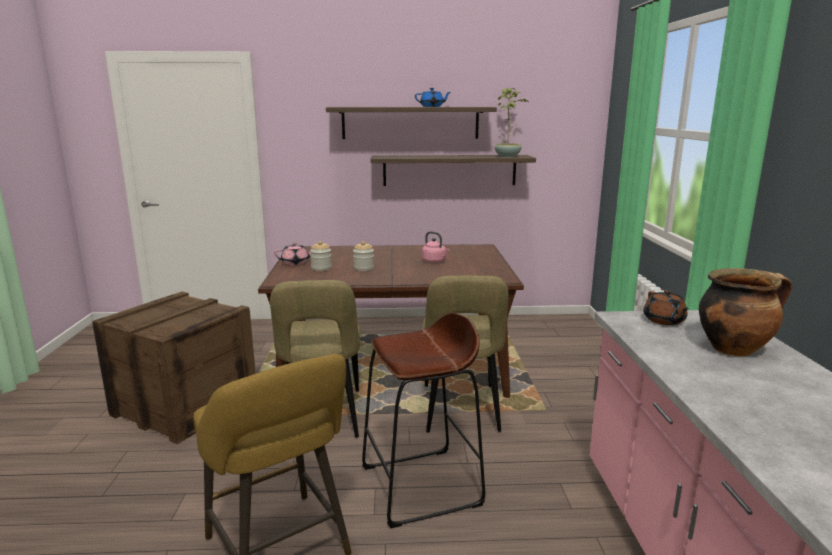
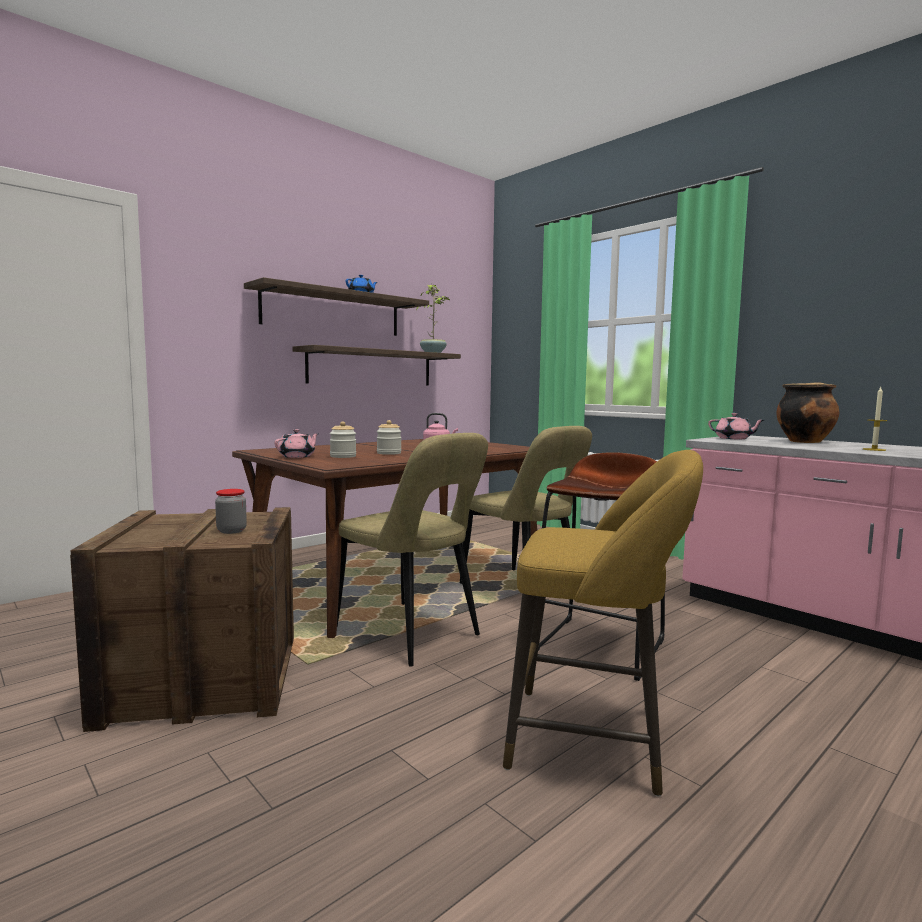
camera: 40 degrees left, 10 degrees down
brown teapot [643,290,689,325] -> pink teapot [708,413,764,439]
none -> jar [215,489,247,534]
none -> candle [863,387,887,451]

